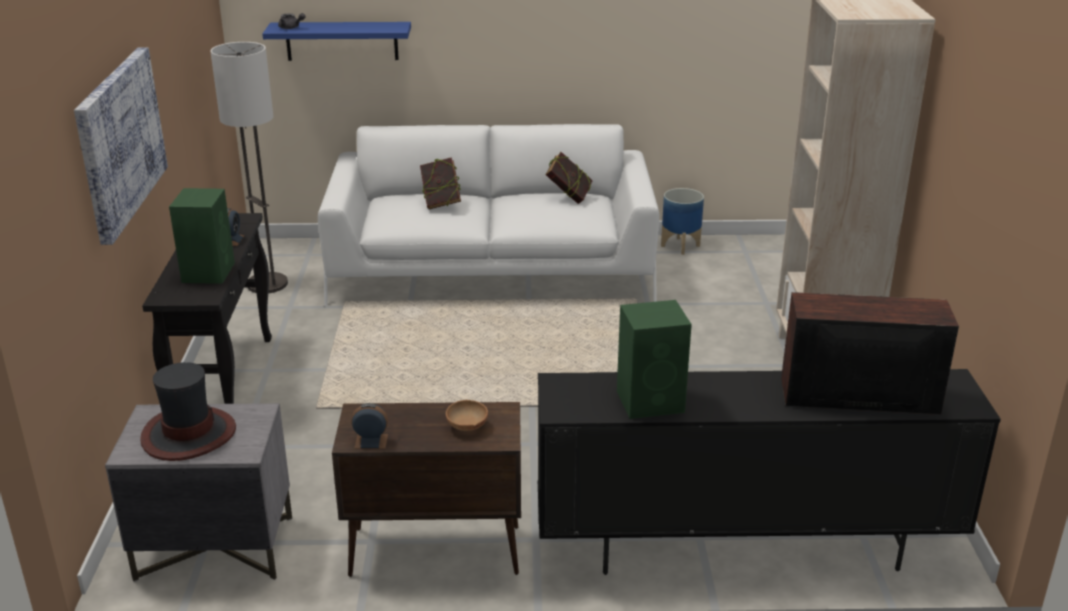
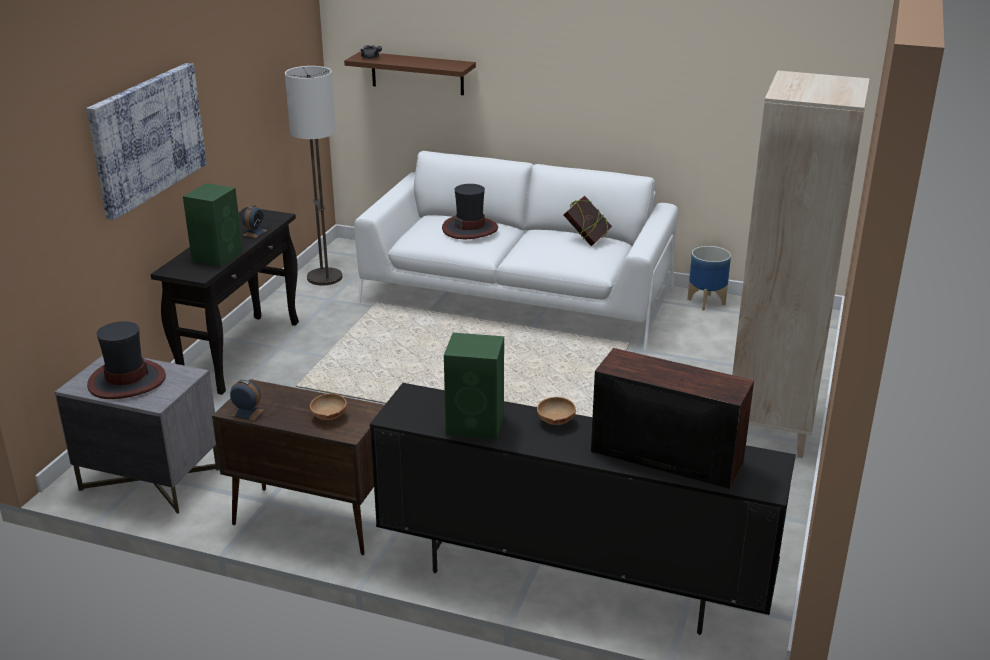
camera: 20 degrees right, 0 degrees up
blue shelf [262,22,411,61] -> brown shelf [344,52,476,95]
book [420,157,461,209] -> hat [442,184,498,239]
none -> brown bowl [537,397,576,425]

